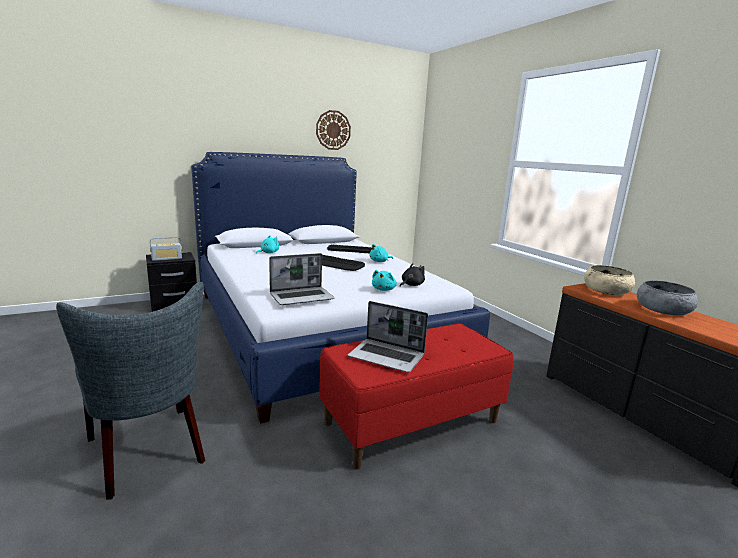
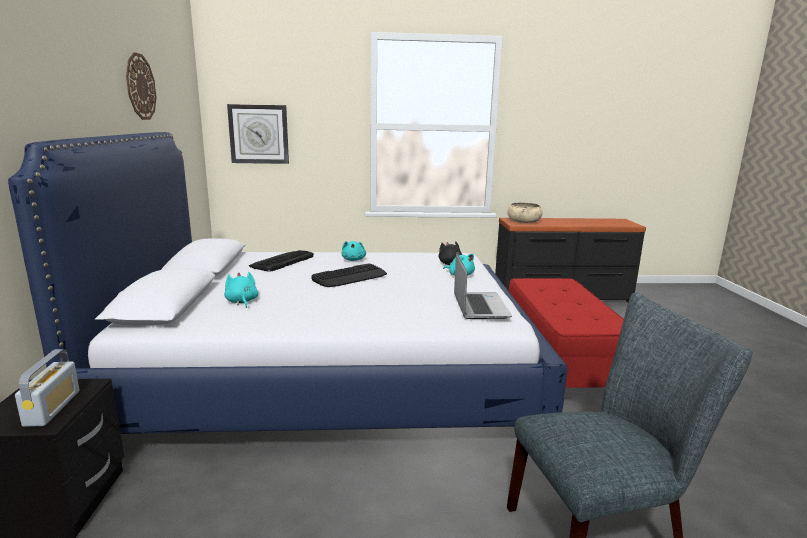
camera: 65 degrees left, 0 degrees up
laptop [348,301,428,373] -> none
grey bowl [637,280,698,315] -> none
none -> wall clock [227,104,289,164]

